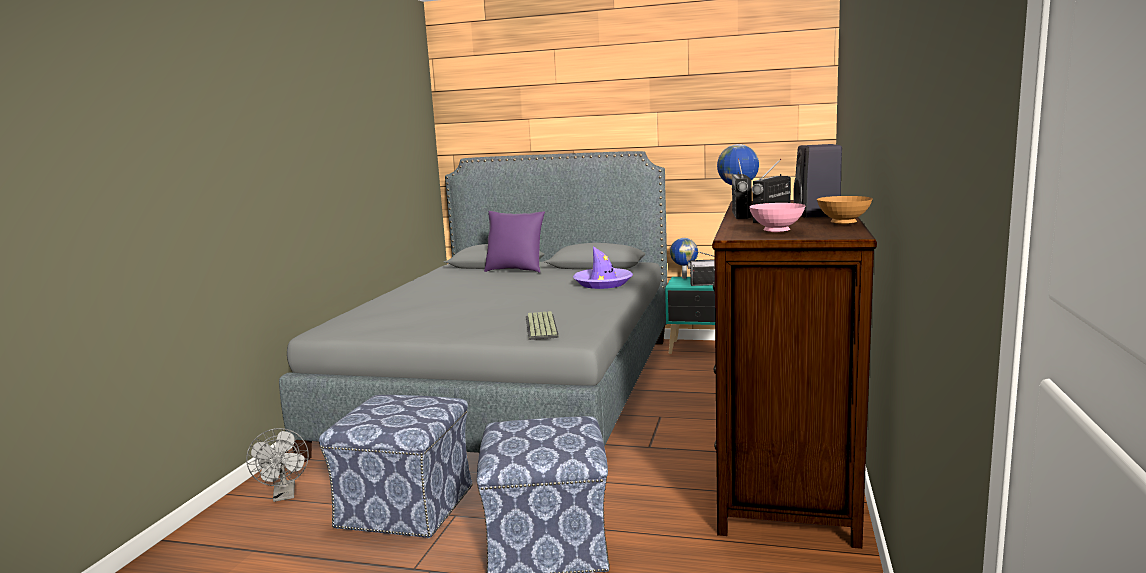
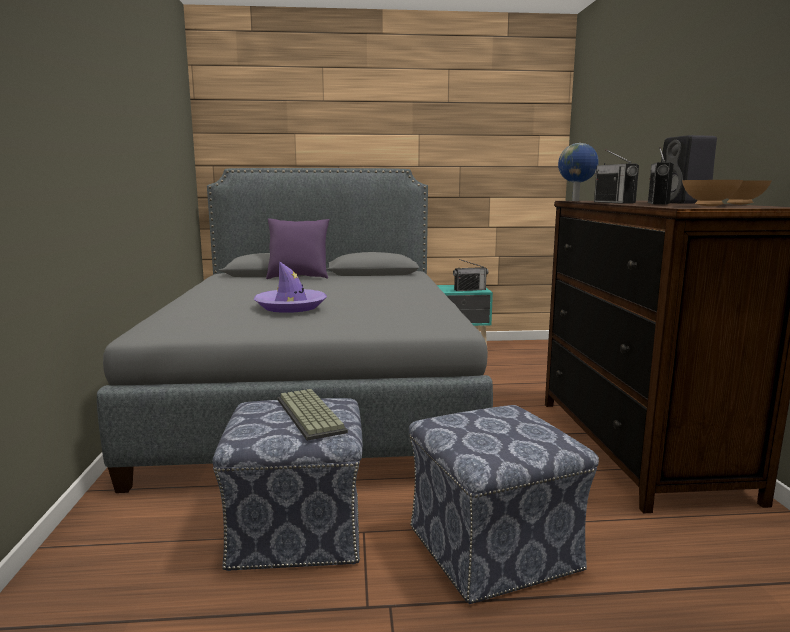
camera: 20 degrees left, 0 degrees up
grey fan [246,428,309,502] -> none
keyboard [526,311,559,340] -> keyboard moved to [277,389,348,441]
purple hat [573,246,633,289] -> purple hat moved to [254,261,327,313]
globe [670,238,698,279] -> none
pink bowl [749,203,806,232] -> brown bowl [682,180,743,206]

